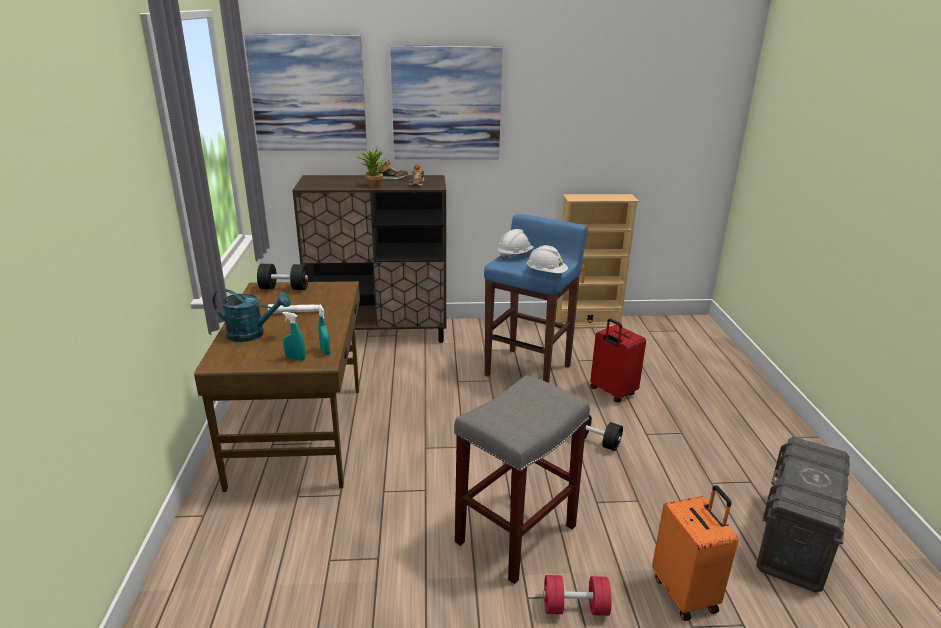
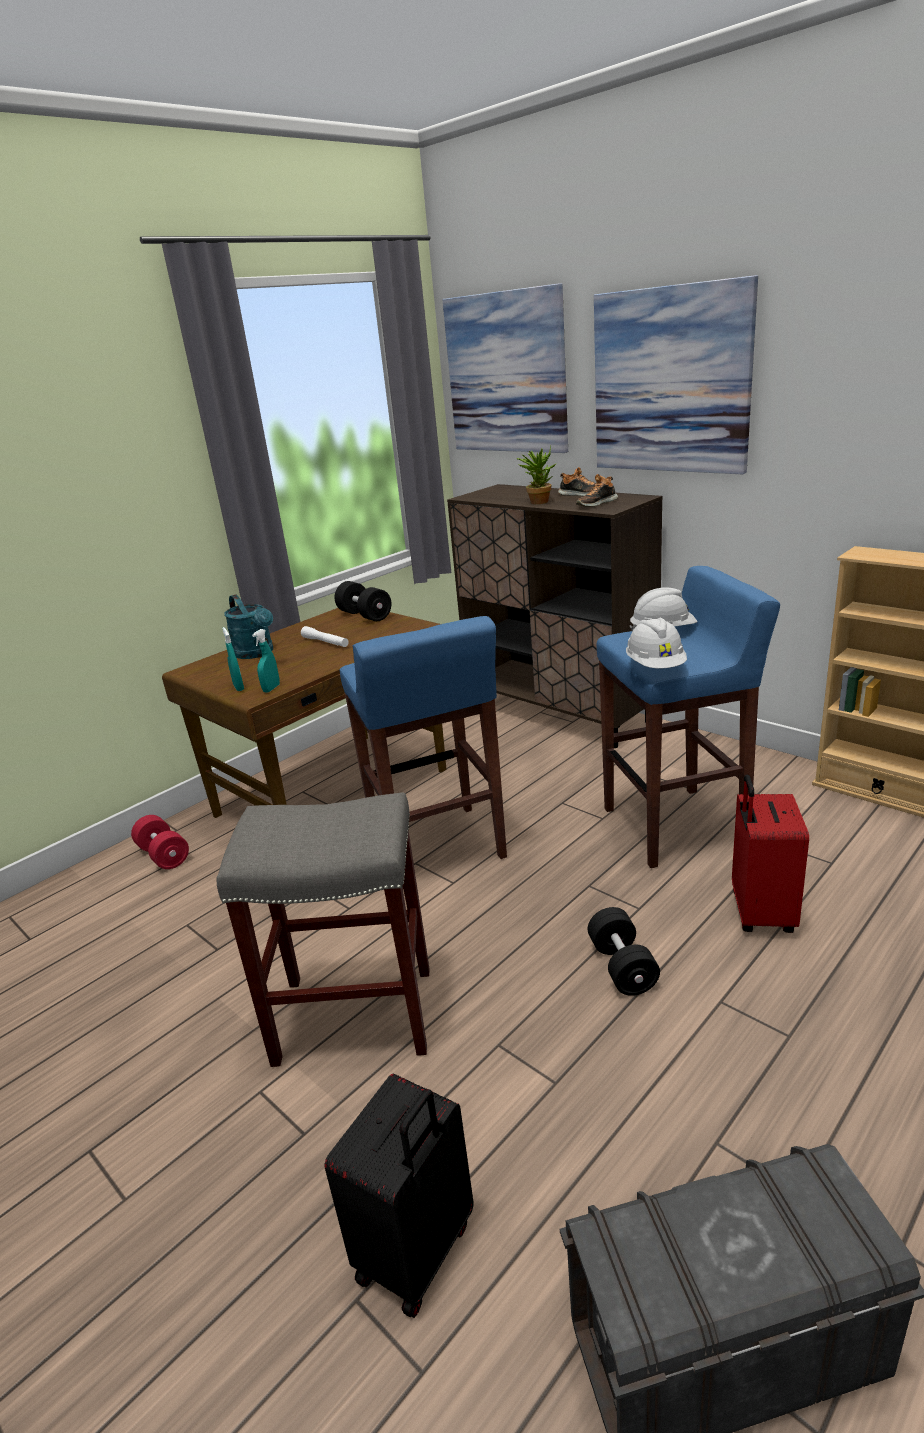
camera: 50 degrees right, 0 degrees up
red dumbbell [543,575,611,616] -> red dumbbell moved to [131,815,189,869]
orange suitcase [652,485,738,621] -> black suitcase [324,1074,474,1318]
none -> blue stool [339,616,507,888]

